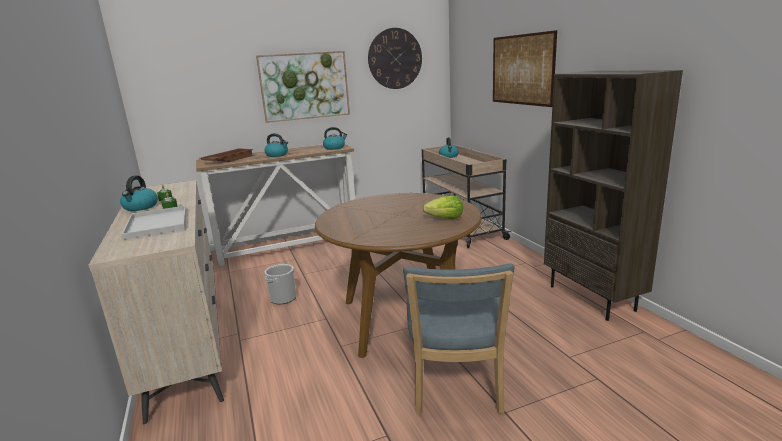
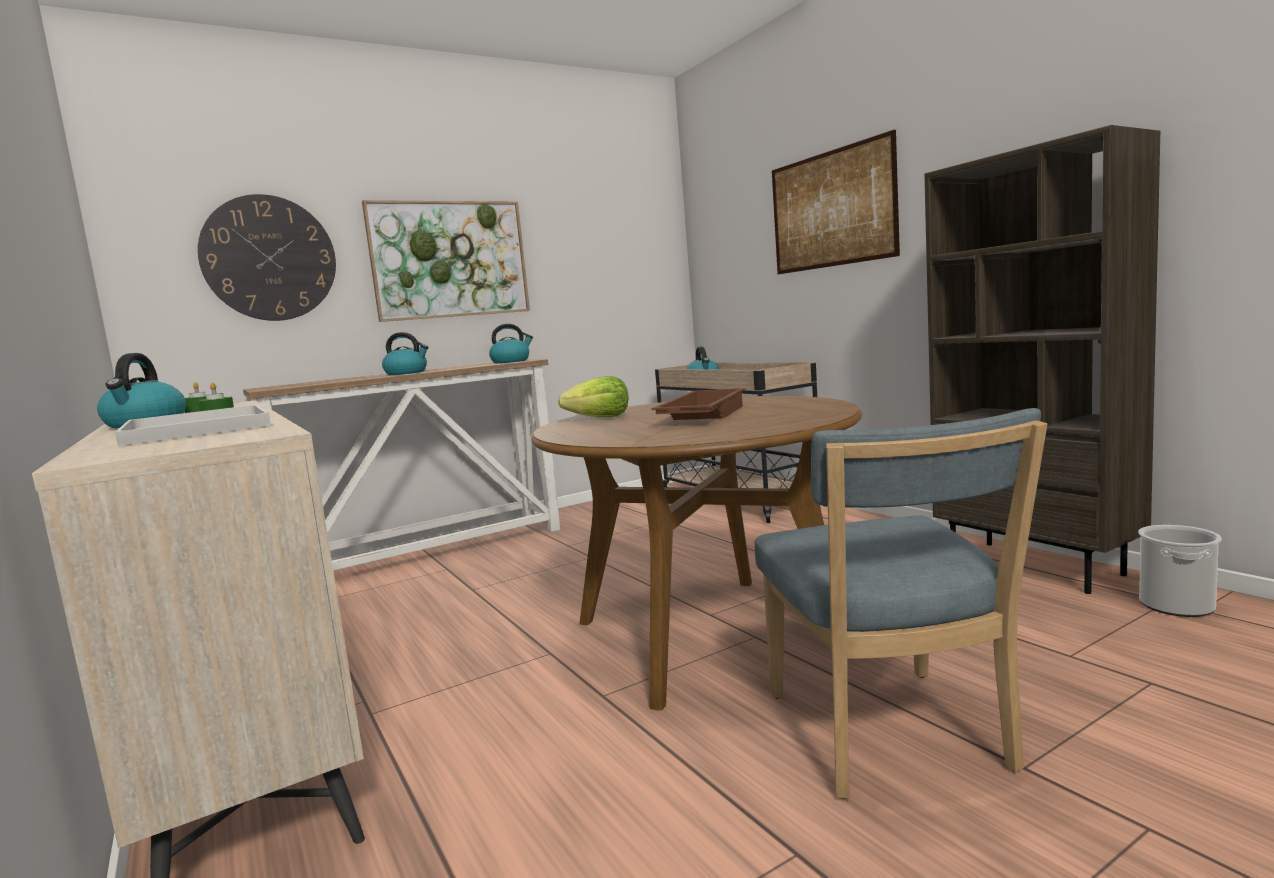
camera: 10 degrees left, 10 degrees down
brown tray [199,148,253,162] -> brown tray moved to [651,388,745,420]
bucket [265,264,297,304] -> bucket moved to [1138,525,1222,617]
wall clock [368,28,422,89] -> wall clock moved to [198,194,336,321]
lettuce [423,195,463,219] -> lettuce moved to [558,376,628,417]

